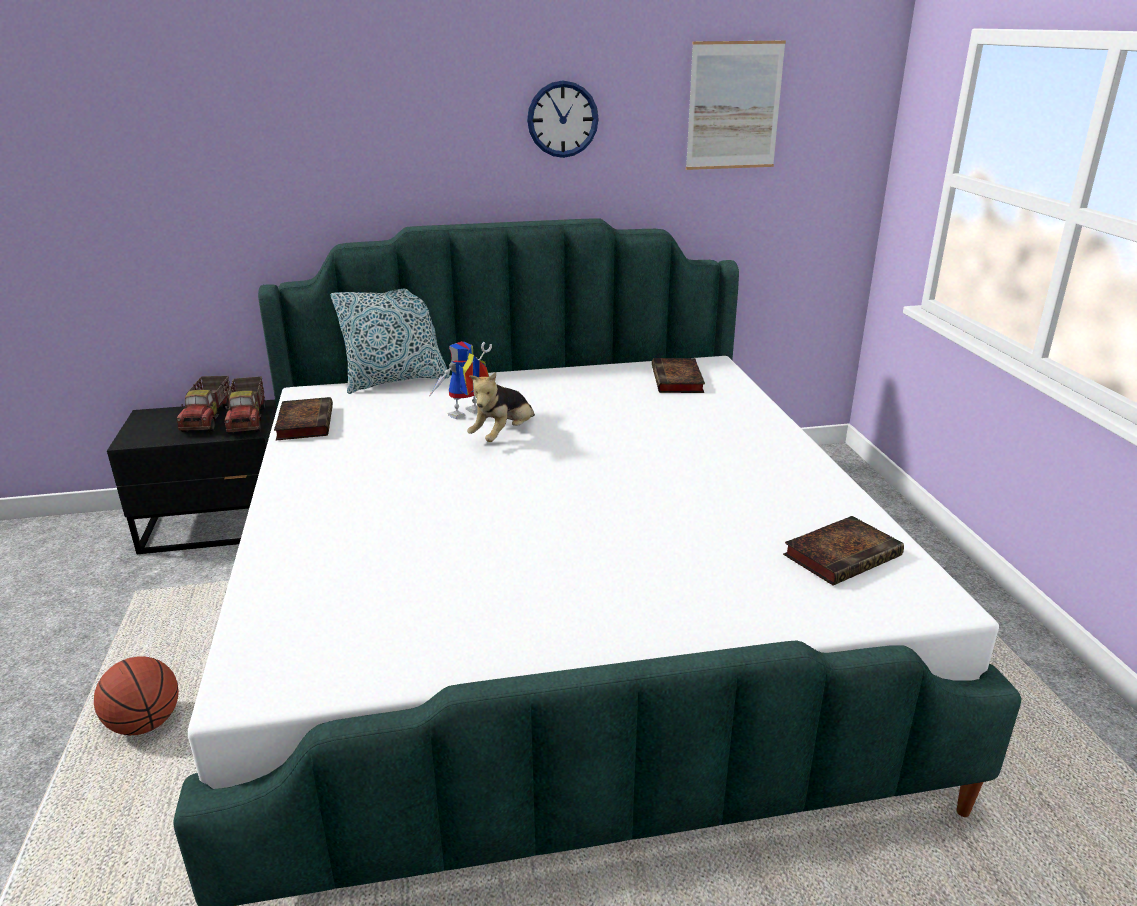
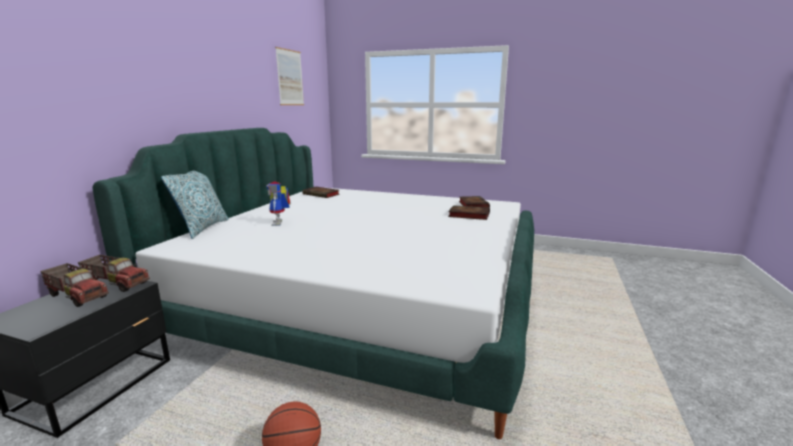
camera: 60 degrees left, 10 degrees down
book [274,397,333,440] -> book moved to [448,205,490,220]
plush toy [467,372,535,442] -> none
wall clock [527,81,599,158] -> none

